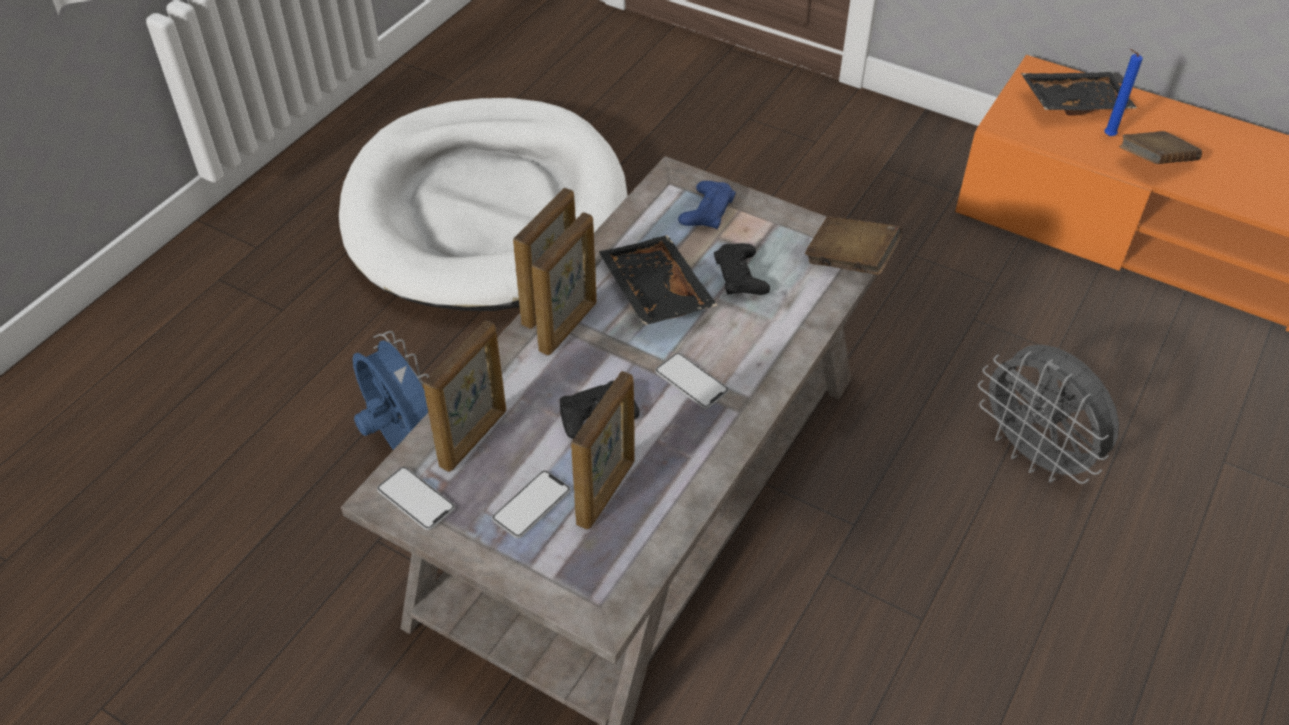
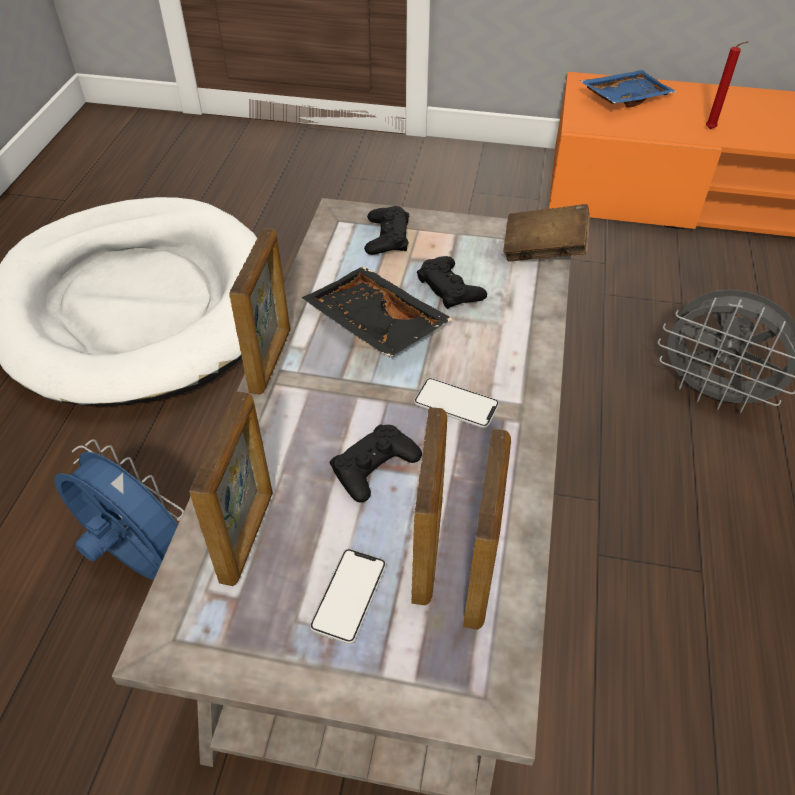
camera: 20 degrees left, 0 degrees up
phone [377,467,455,530] -> none
picture frame [532,212,597,356] -> picture frame moved to [463,429,511,630]
blue game controller [678,181,736,229] -> black game controller [364,206,409,255]
black tray [1021,72,1137,116] -> blue tray [580,70,677,108]
blue candle [1104,49,1143,136] -> none
brown book [1119,131,1202,164] -> red candle [706,41,749,129]

